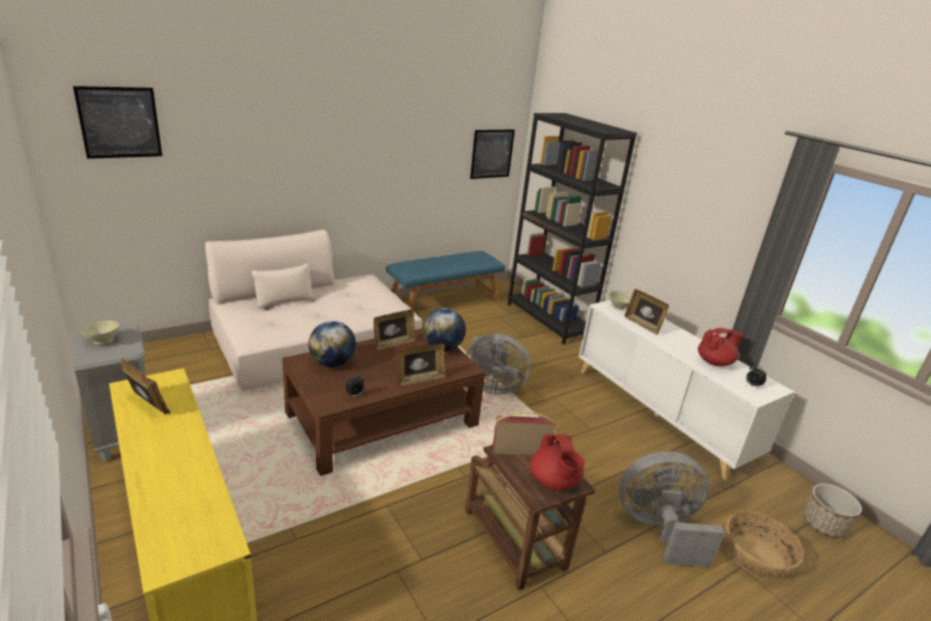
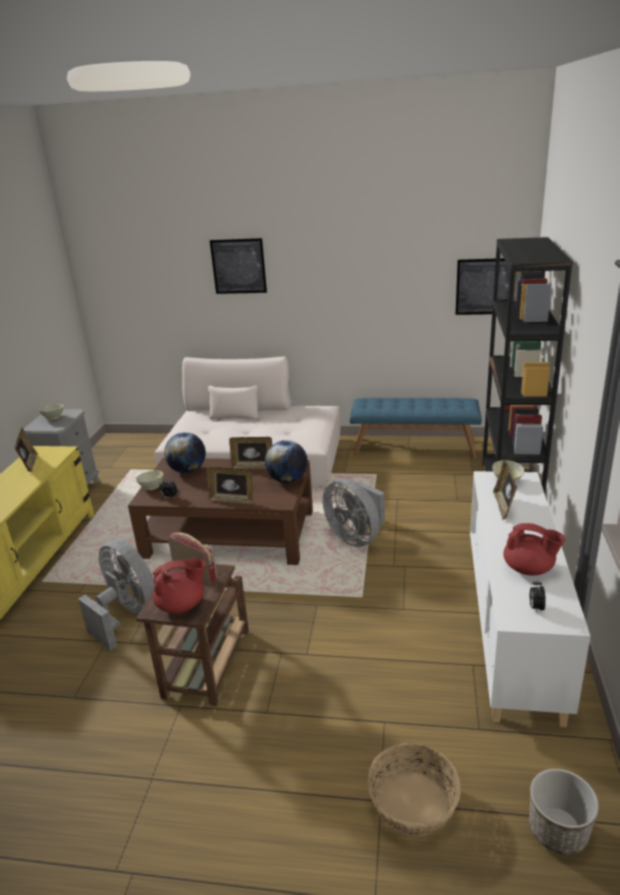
camera: 45 degrees right, 0 degrees up
picture [73,86,162,159] -> picture moved to [210,238,267,294]
red teapot [530,434,585,490] -> red teapot turned 135 degrees counterclockwise [152,558,206,613]
grey fan [619,451,724,567] -> grey fan moved to [78,539,154,651]
none -> beige bowl [136,470,163,490]

